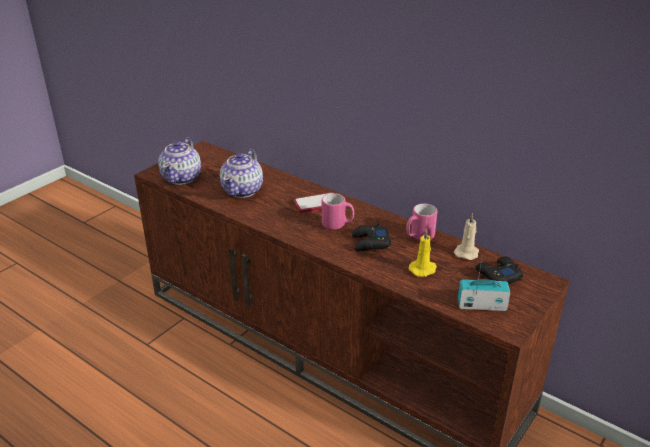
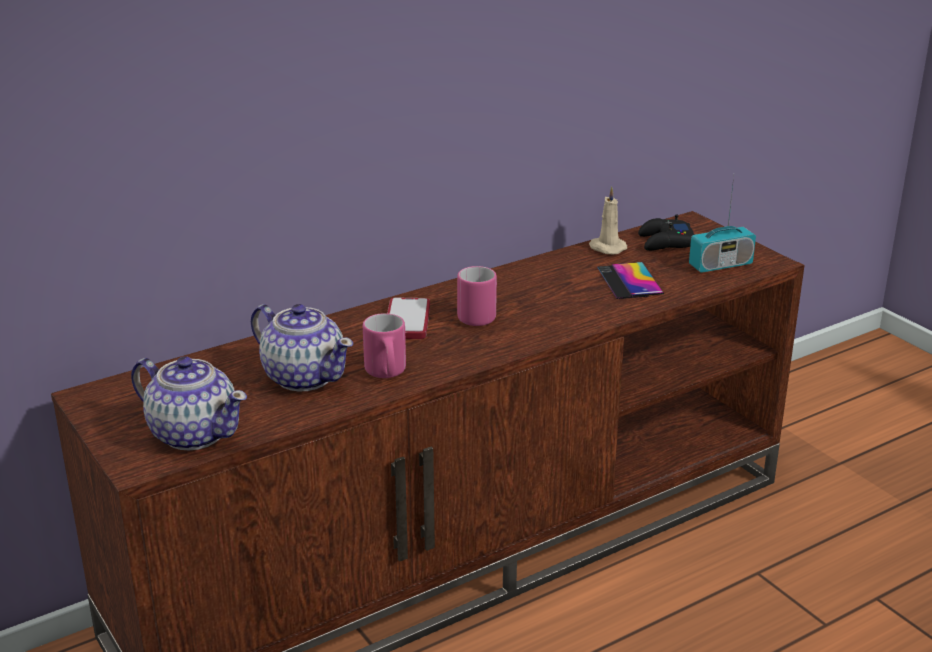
camera: 70 degrees left, 5 degrees down
black game controller [352,223,391,251] -> none
pink mug [406,203,437,240] -> pink mug moved to [363,313,406,378]
yellow candle [409,229,437,277] -> phone [597,262,664,299]
radio [458,253,510,311] -> radio turned 135 degrees counterclockwise [689,177,756,273]

